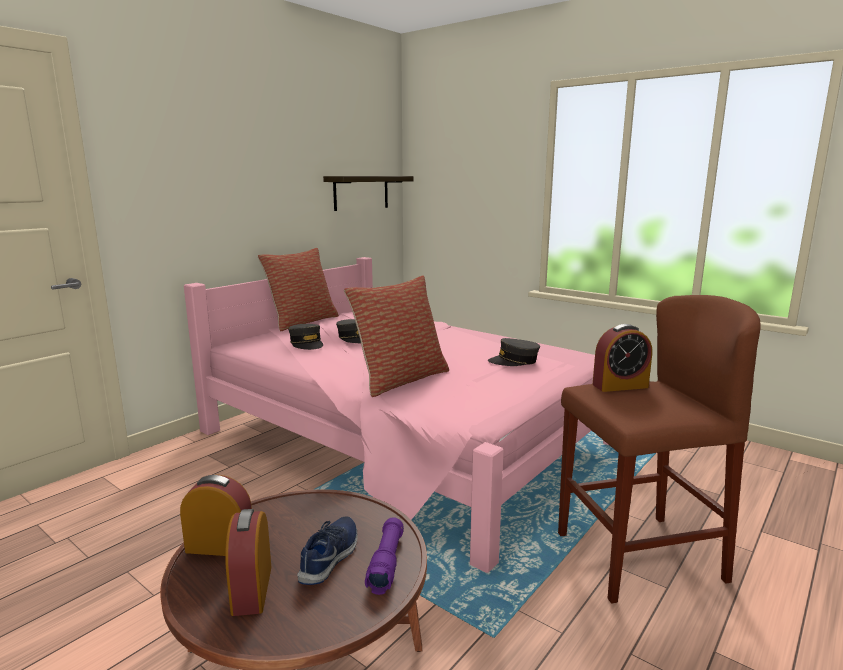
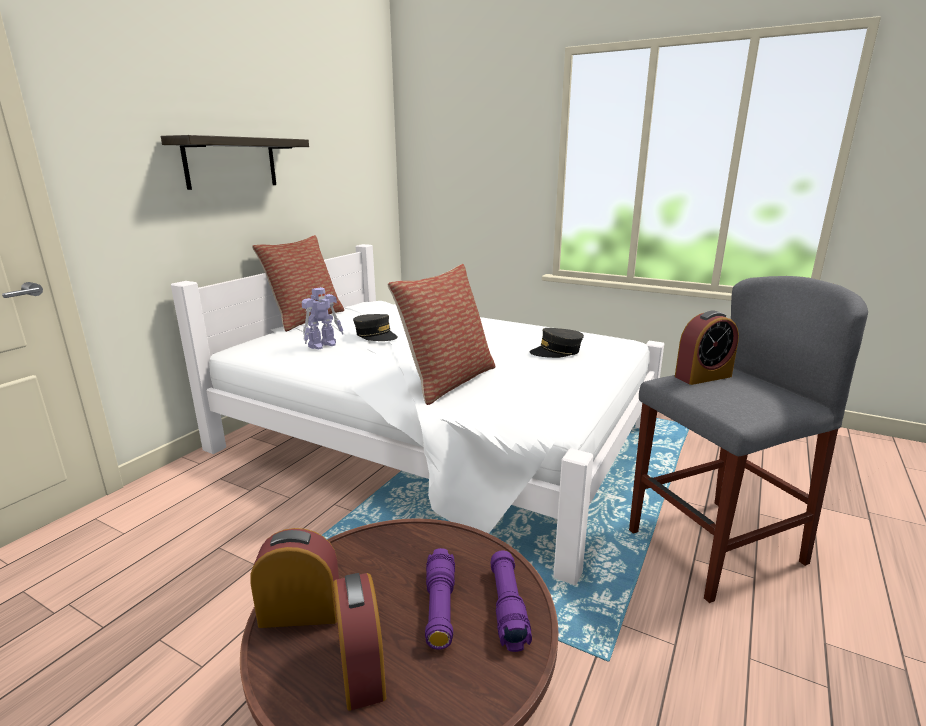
camera: 10 degrees left, 5 degrees up
pink bed [184,257,610,573] -> white bed [171,244,664,585]
grey cap [288,324,323,350] -> toy robot [302,287,343,349]
blue shoe [297,517,358,585] -> purple flashlight [425,548,455,649]
shelf [323,176,414,211] -> shelf moved to [161,135,309,190]
brown stool [558,295,761,604] -> grey stool [629,276,868,603]

